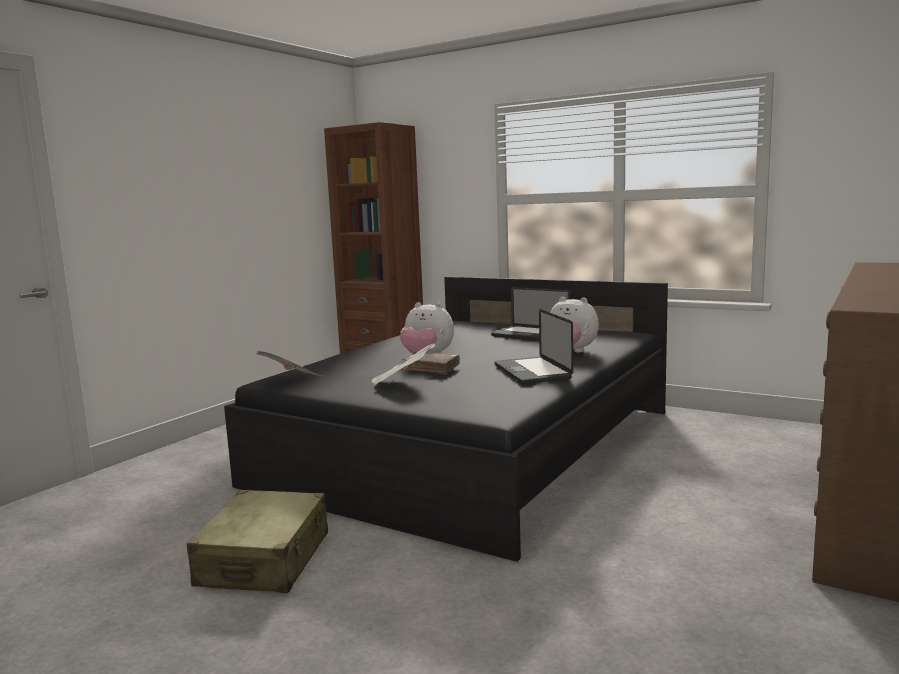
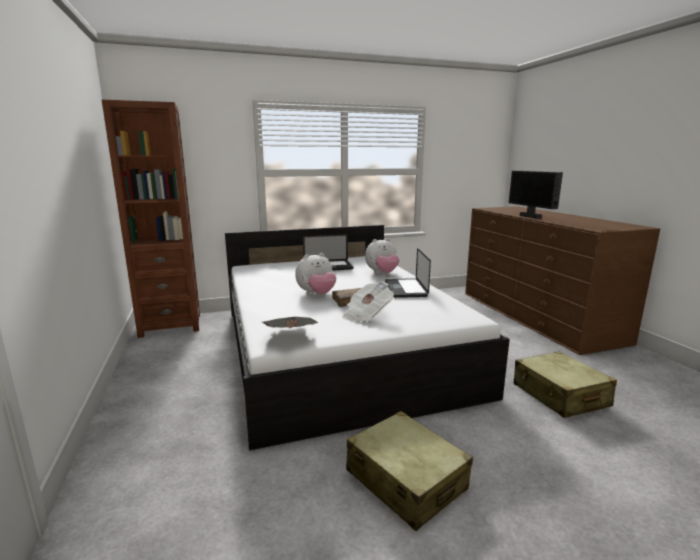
camera: 50 degrees left, 5 degrees up
black bed [224,277,668,562] -> white bed [225,225,510,450]
laptop [494,309,573,384] -> laptop turned 60 degrees clockwise [385,248,431,298]
none -> monitor [509,171,563,219]
none -> beige suitcase [514,351,617,418]

